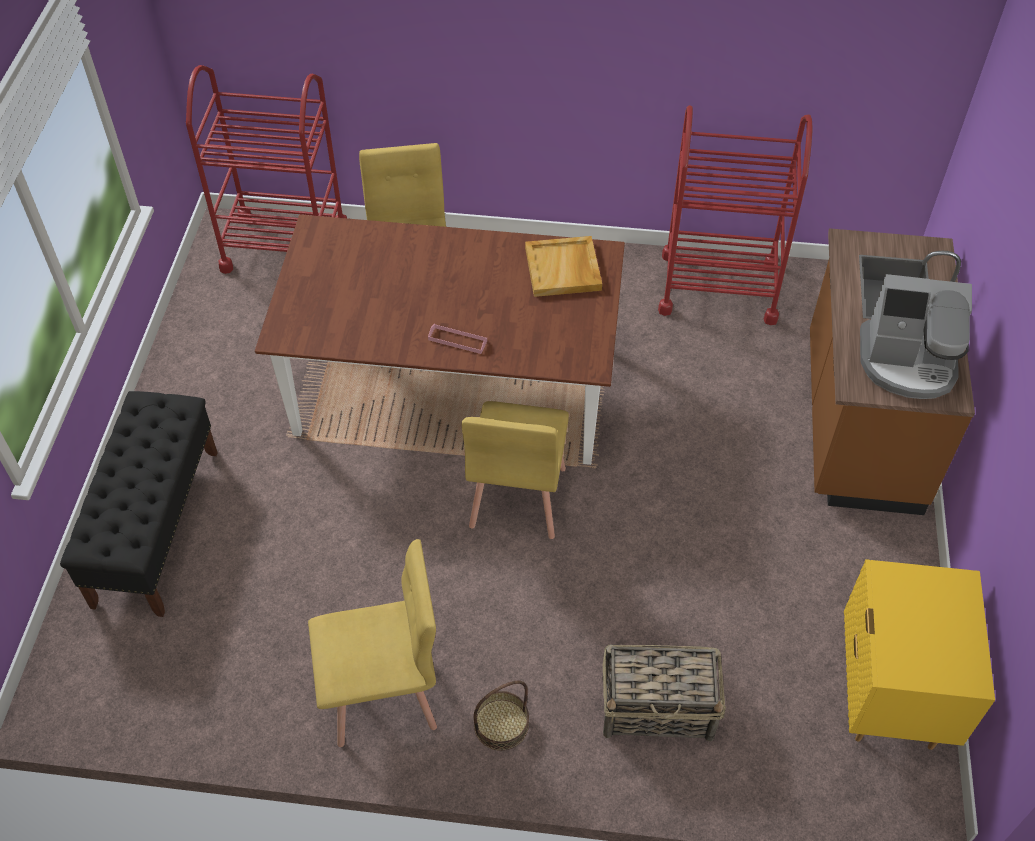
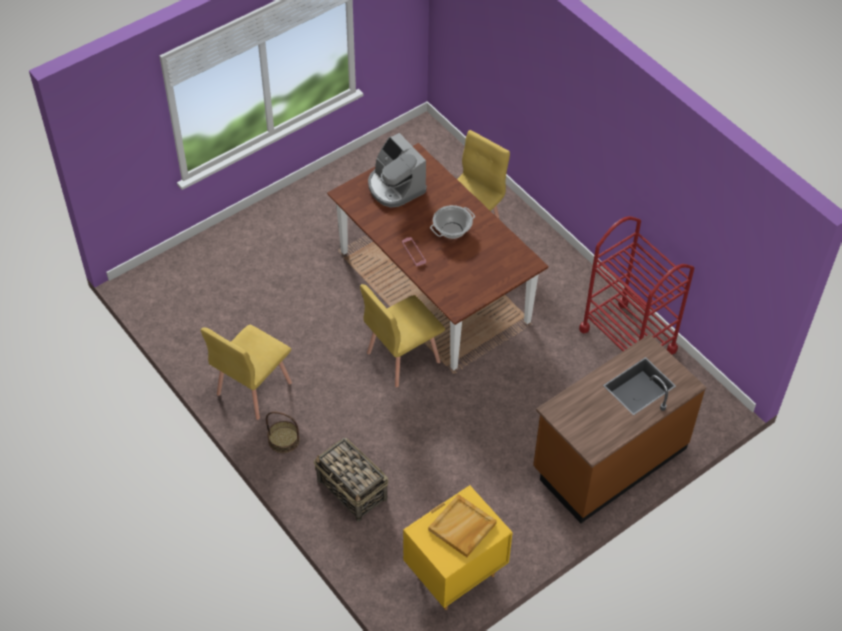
camera: 45 degrees right, 0 degrees up
black bench [60,391,218,617] -> none
red cart [186,65,347,274] -> none
yellow chair [308,539,437,747] -> yellow chair turned 90 degrees clockwise [201,325,292,420]
beige tray [525,236,602,297] -> beige tray moved to [428,494,497,557]
coffee machine [860,274,972,399] -> coffee machine moved to [368,133,427,208]
none -> cooking pot [430,205,475,239]

